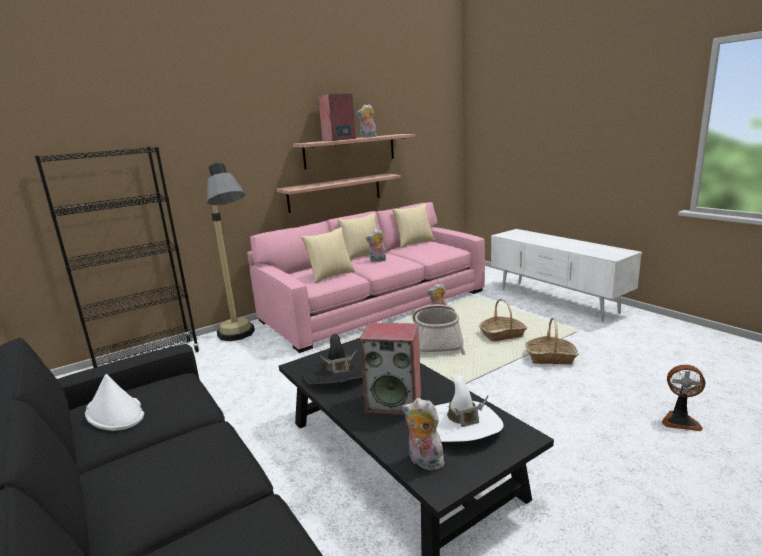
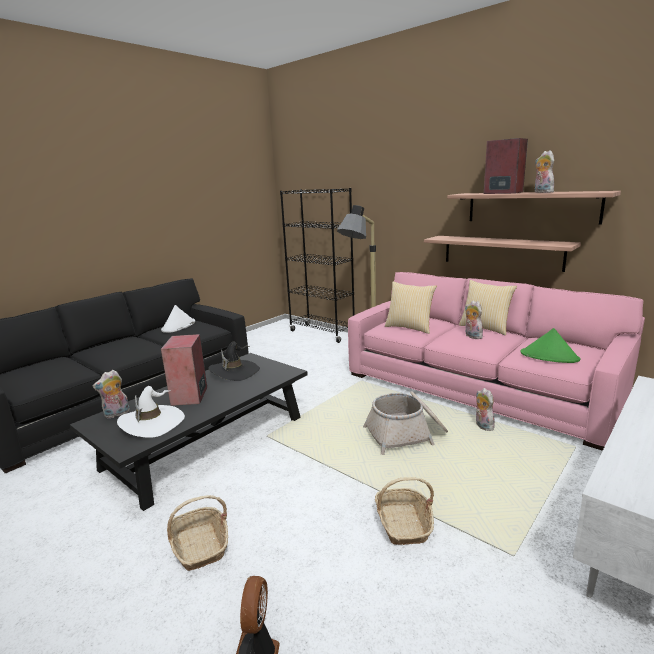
camera: 75 degrees right, 0 degrees up
pillow [392,203,435,248] -> none
plush toy [403,398,444,471] -> plush toy turned 150 degrees counterclockwise [93,370,130,418]
basket [479,299,527,341] -> basket moved to [167,495,228,571]
none -> green hat [520,328,580,363]

